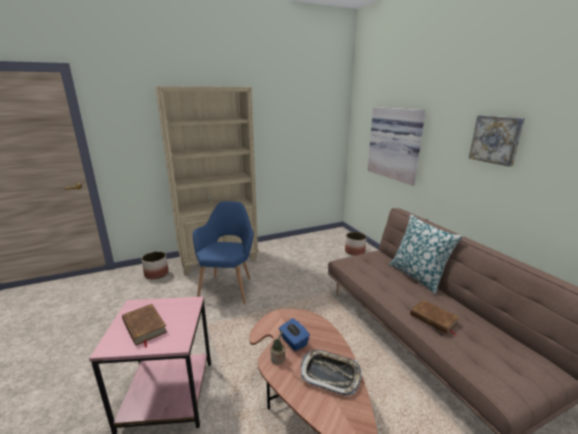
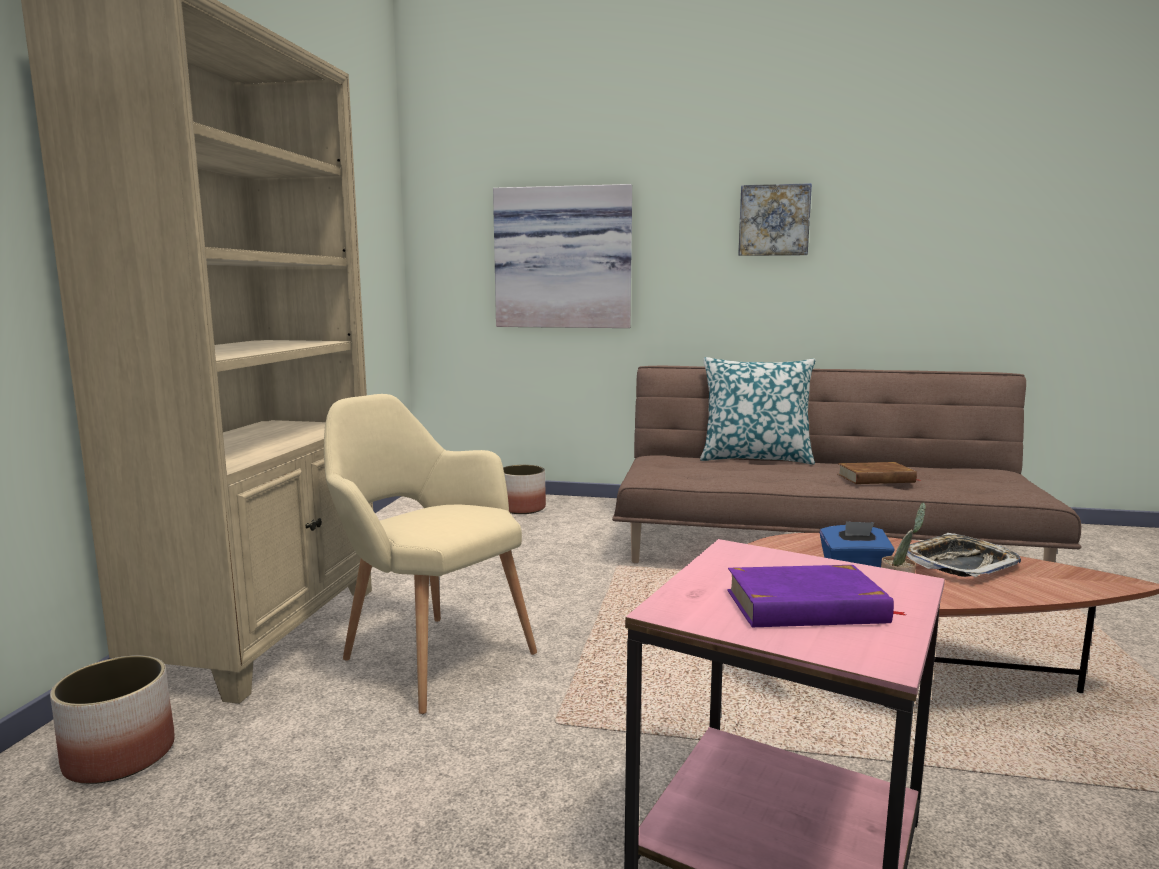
camera: 55 degrees left, 10 degrees down
brown book [122,304,167,348] -> purple book [727,565,906,627]
blue armchair [192,201,254,304] -> beige armchair [324,394,537,714]

